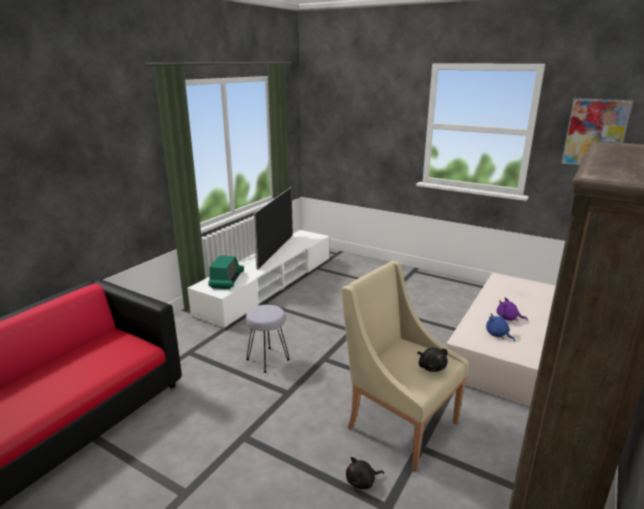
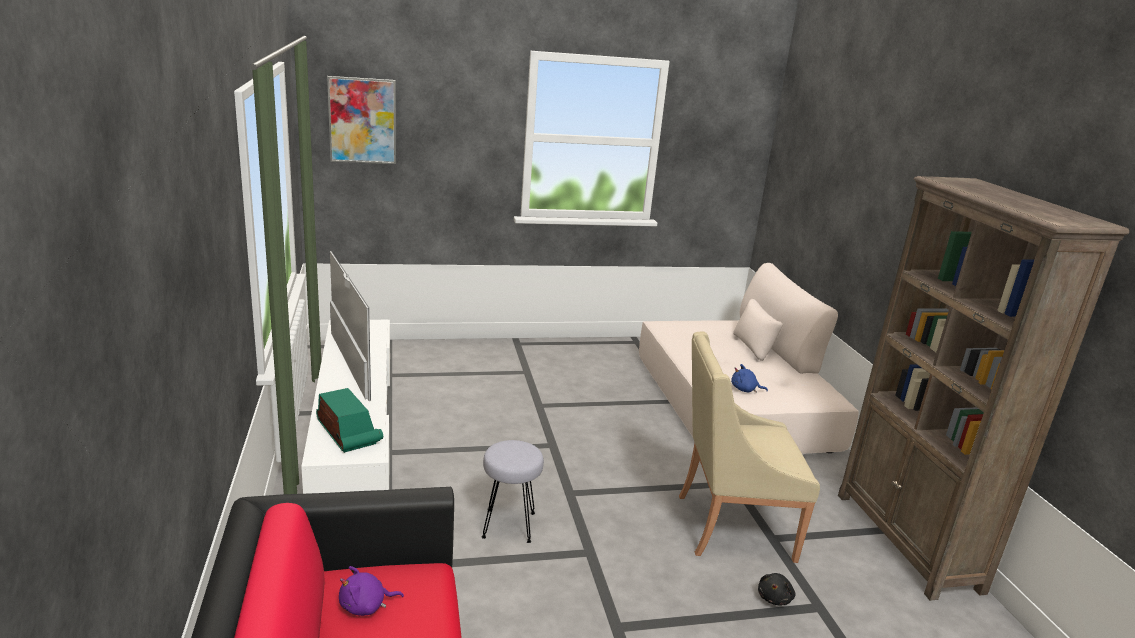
camera: 45 degrees left, 0 degrees up
black plush toy [417,347,448,372] -> none
purple plush toy [497,297,528,321] -> purple plush toy moved to [339,566,404,616]
picture [561,98,633,166] -> picture moved to [327,76,396,164]

